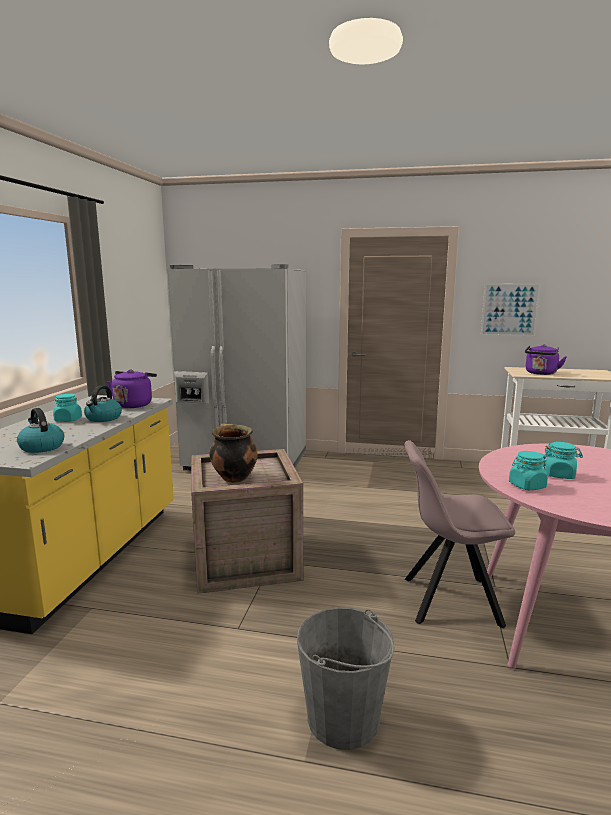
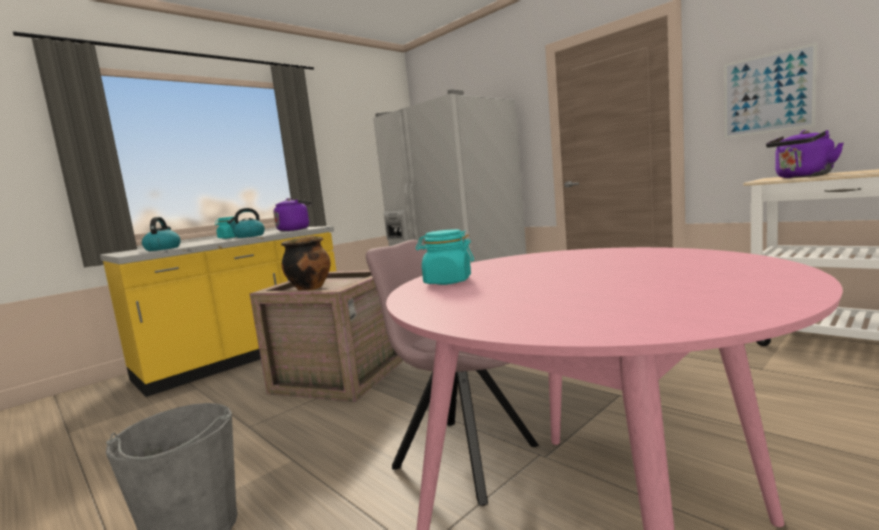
camera: 35 degrees right, 5 degrees down
turquoise jar [544,442,583,479] -> none

